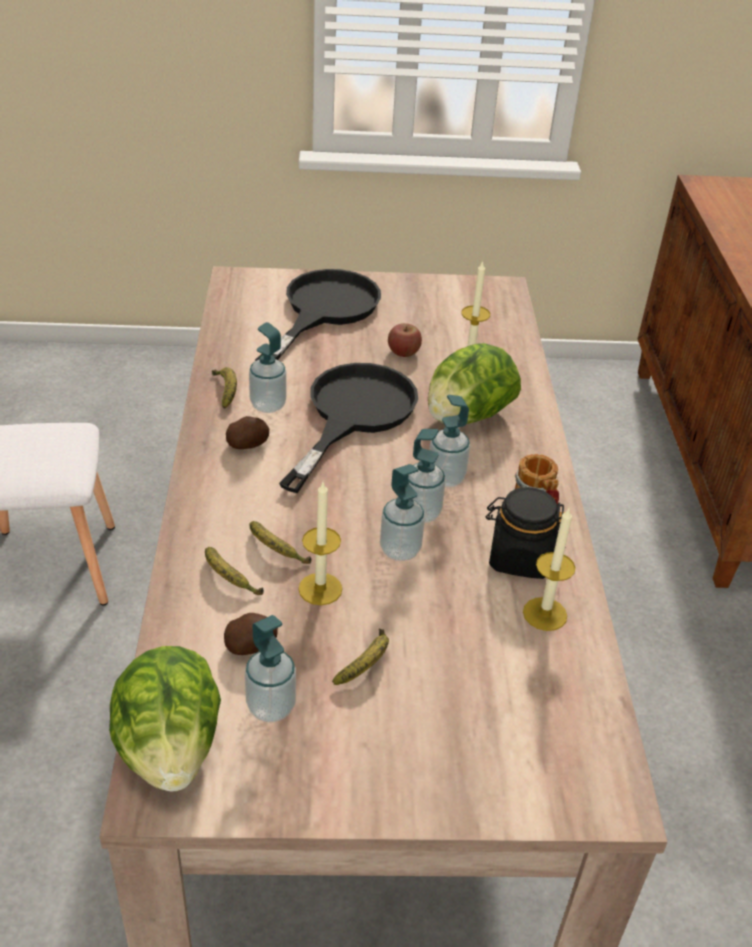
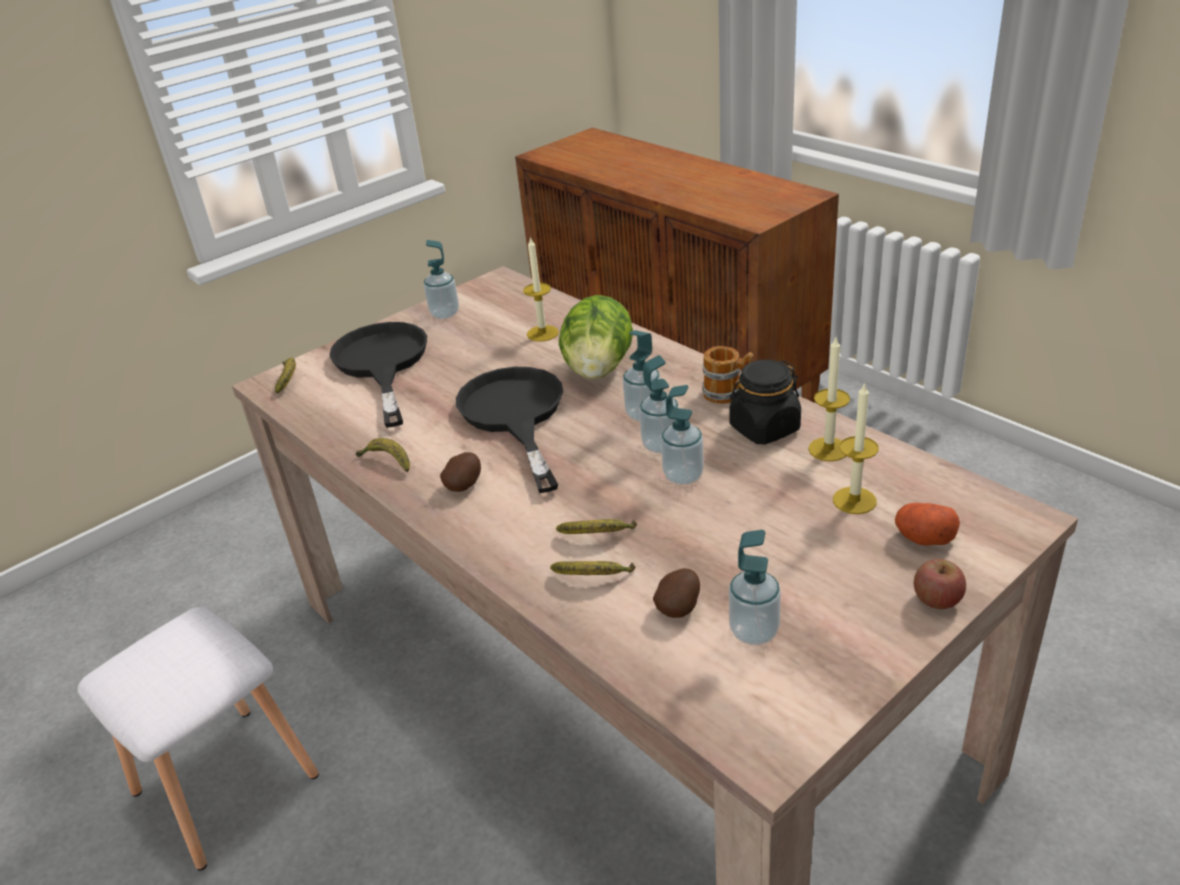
camera: 35 degrees left, 5 degrees down
lettuce [109,646,221,791] -> none
soap dispenser [249,322,287,413] -> soap dispenser moved to [424,240,459,319]
candle [298,482,342,605] -> candle moved to [833,382,878,514]
banana [332,629,389,685] -> banana moved to [275,358,296,394]
apple [388,323,422,357] -> apple moved to [914,559,966,609]
none -> potato [895,503,960,546]

